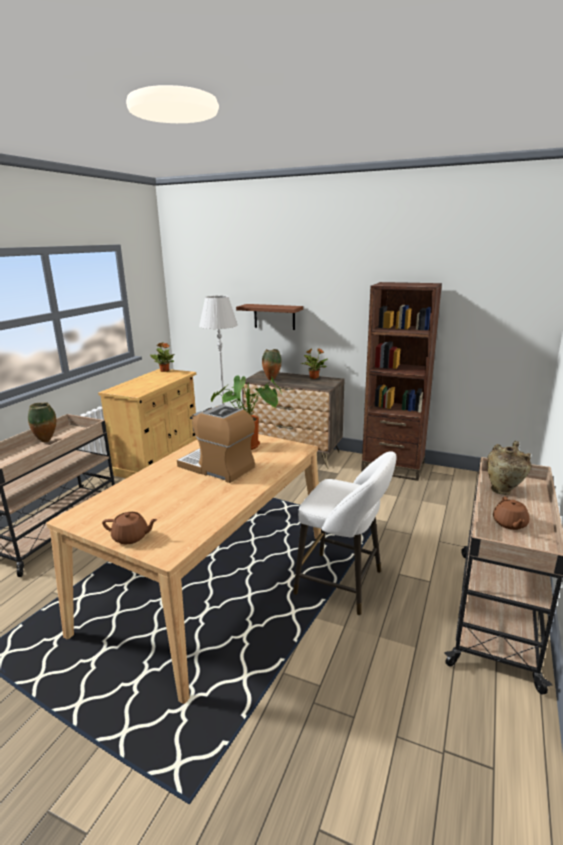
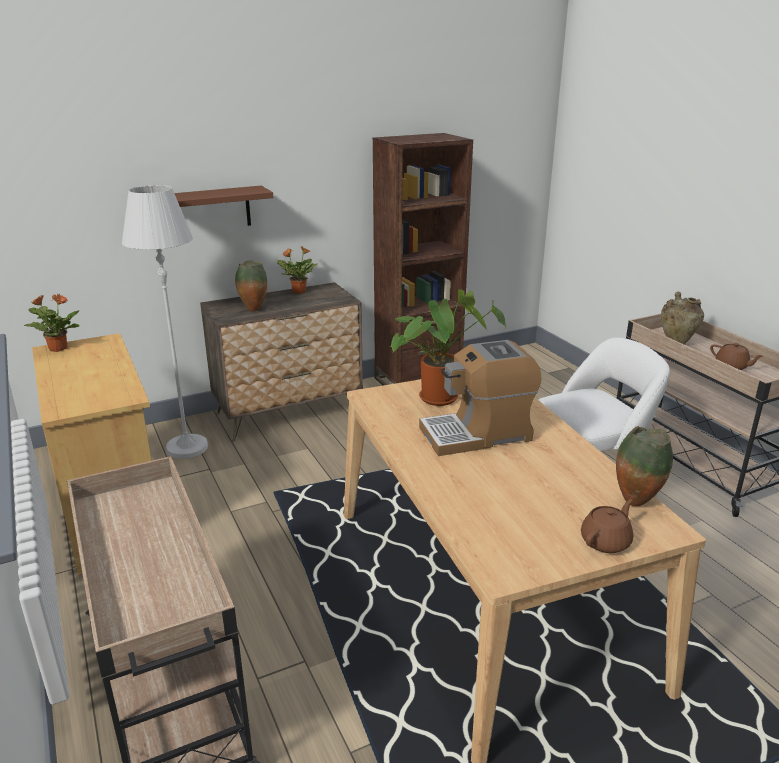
camera: 50 degrees left, 5 degrees up
vase [28,402,56,442] -> vase moved to [616,426,673,506]

